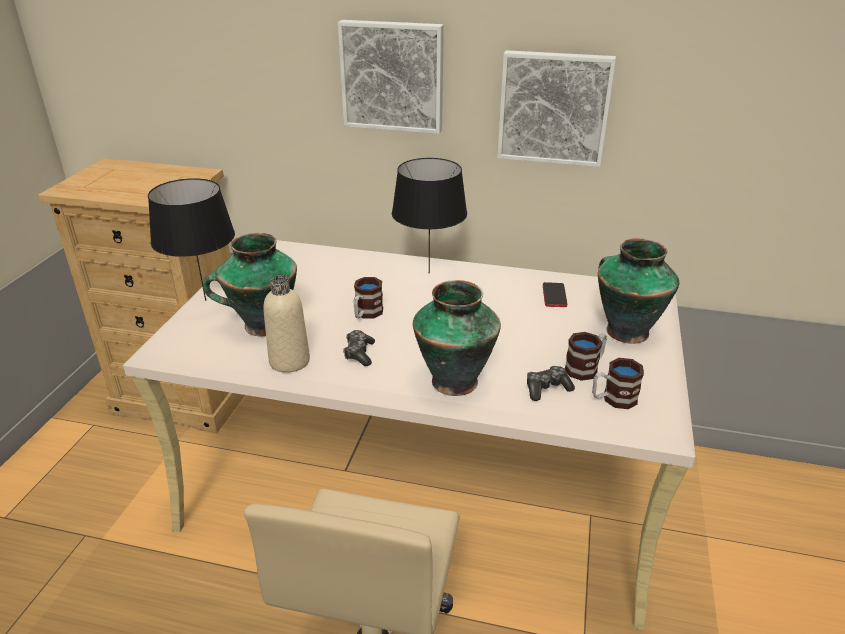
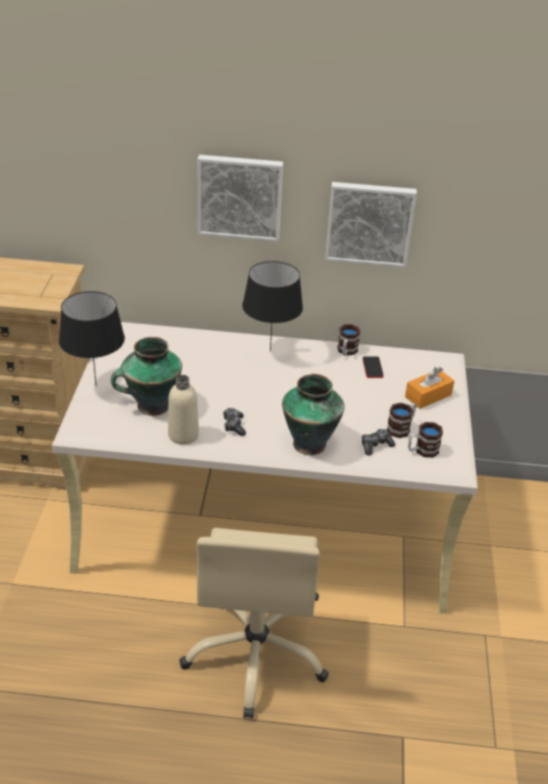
camera: 10 degrees left, 5 degrees up
mug [353,277,383,319] -> mug moved to [337,324,360,356]
vase [598,238,679,344] -> orange tissue box [405,367,454,409]

